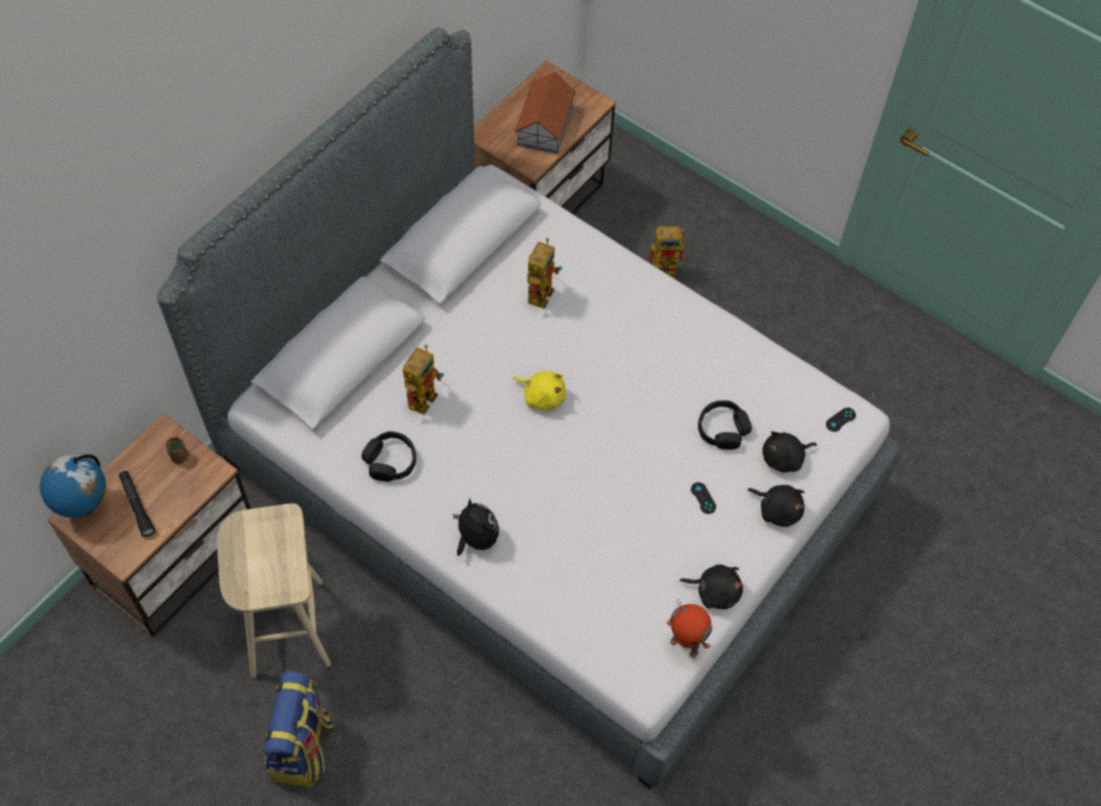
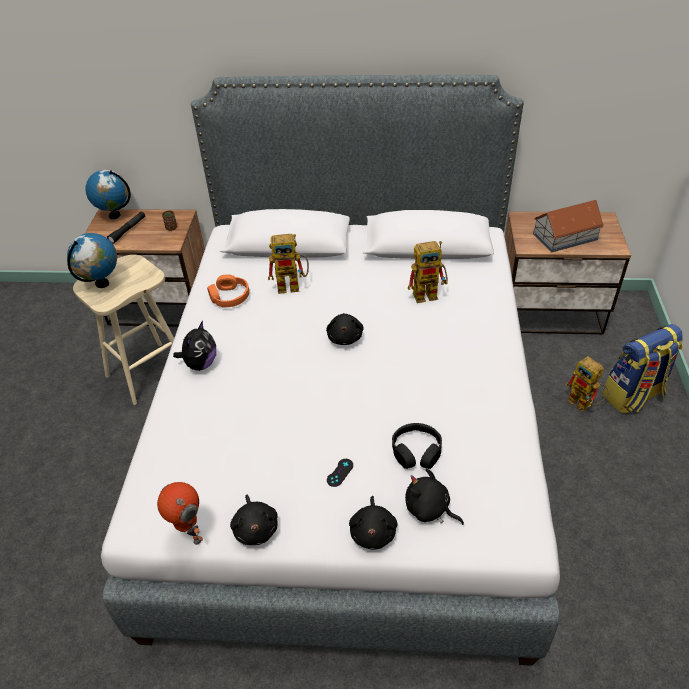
camera: 60 degrees right, 15 degrees down
backpack [263,670,334,787] -> backpack moved to [602,324,683,414]
black headphones [361,431,416,482] -> orange headphones [207,274,249,308]
yellow plush toy [513,371,566,411] -> black plush toy [326,313,364,345]
toy robot [667,599,712,658] -> toy robot turned 135 degrees clockwise [157,482,203,545]
black game controller [826,408,856,432] -> none
none -> globe [67,233,117,288]

